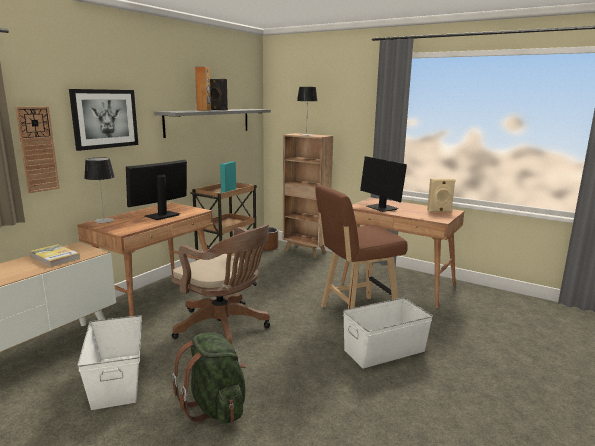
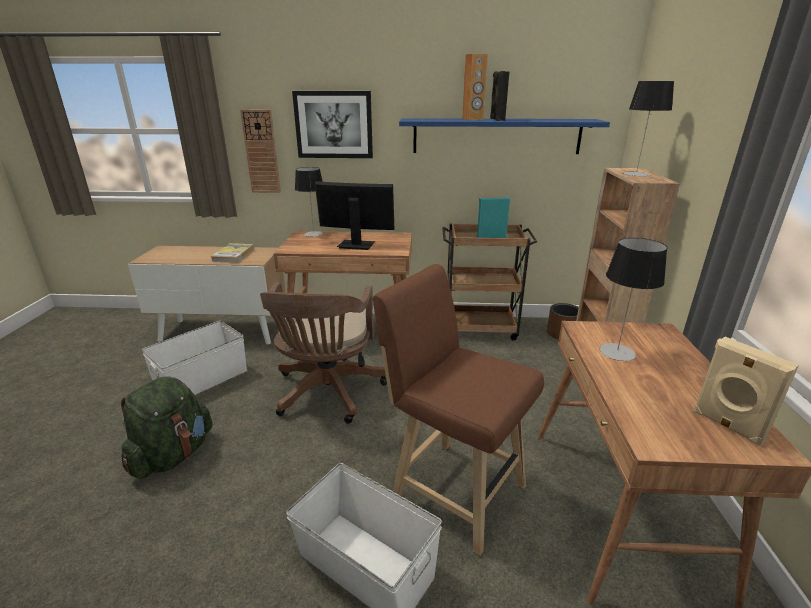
camera: 60 degrees right, 10 degrees up
grey shelf [154,109,271,138] -> blue shelf [399,118,610,154]
monitor [360,156,407,212] -> table lamp [599,238,667,361]

